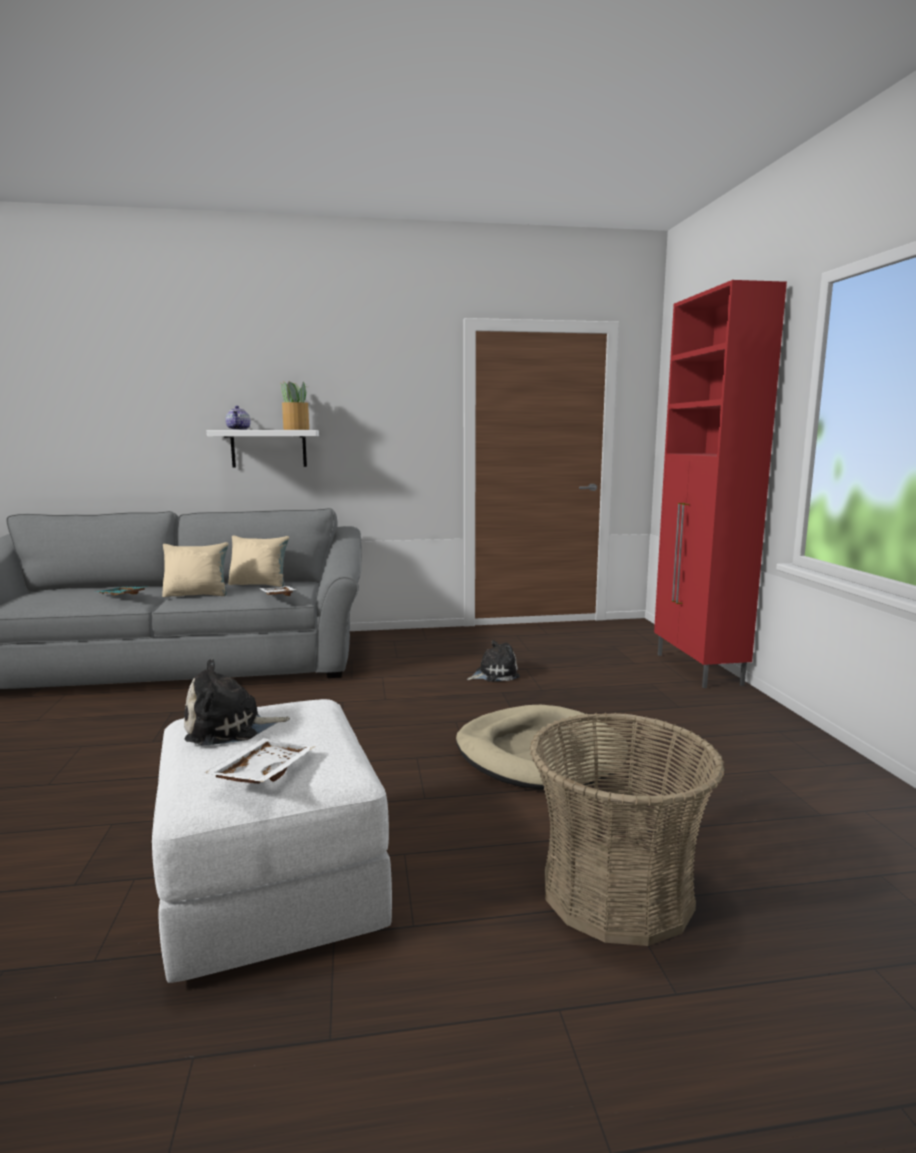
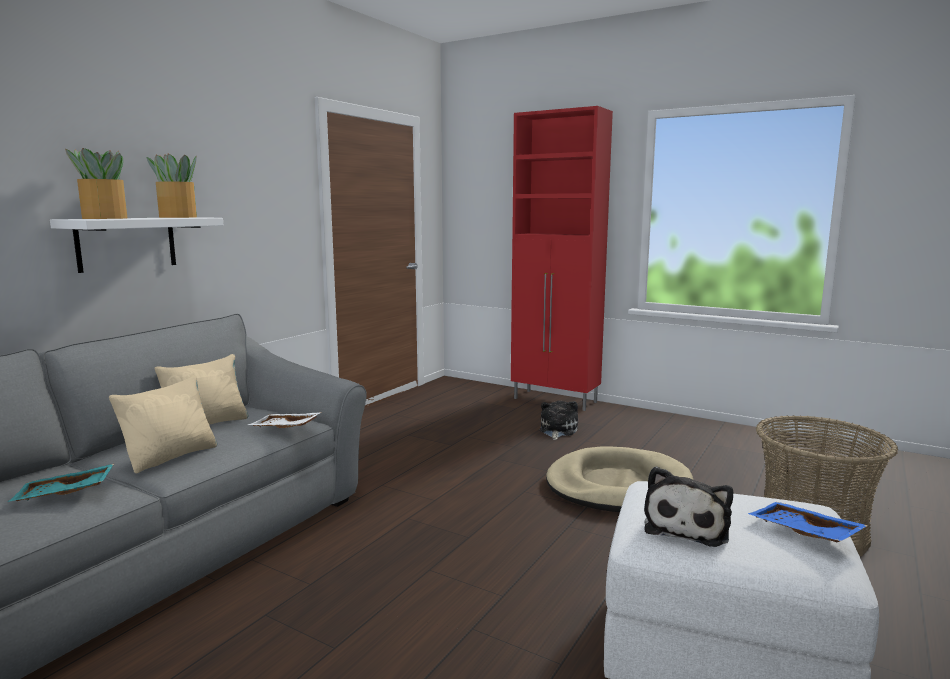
camera: 50 degrees left, 0 degrees up
white tray [204,738,315,784] -> blue tray [748,502,868,542]
teapot [226,406,251,430] -> potted plant [65,148,127,219]
plush toy [467,640,520,682] -> plush toy moved to [540,401,578,440]

